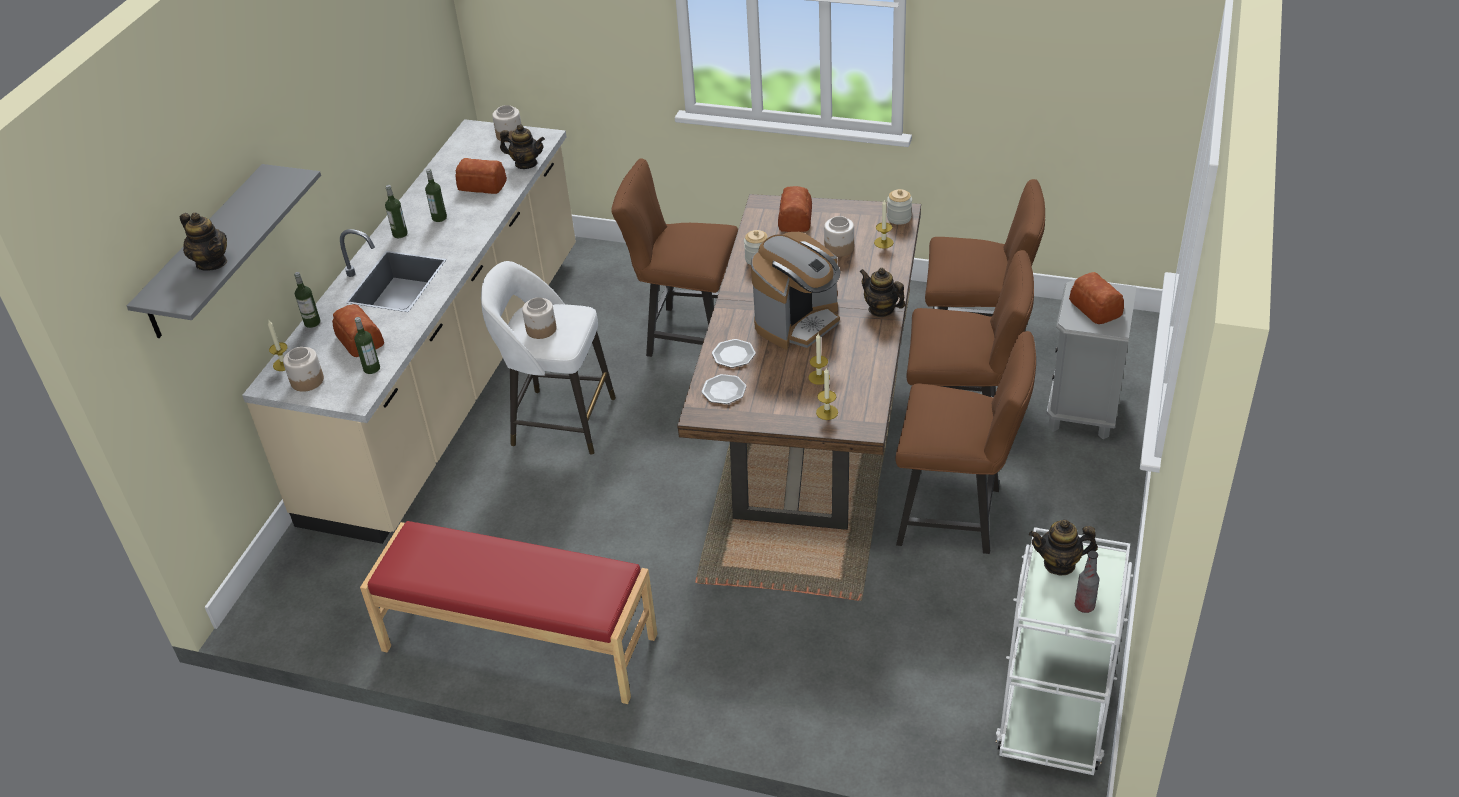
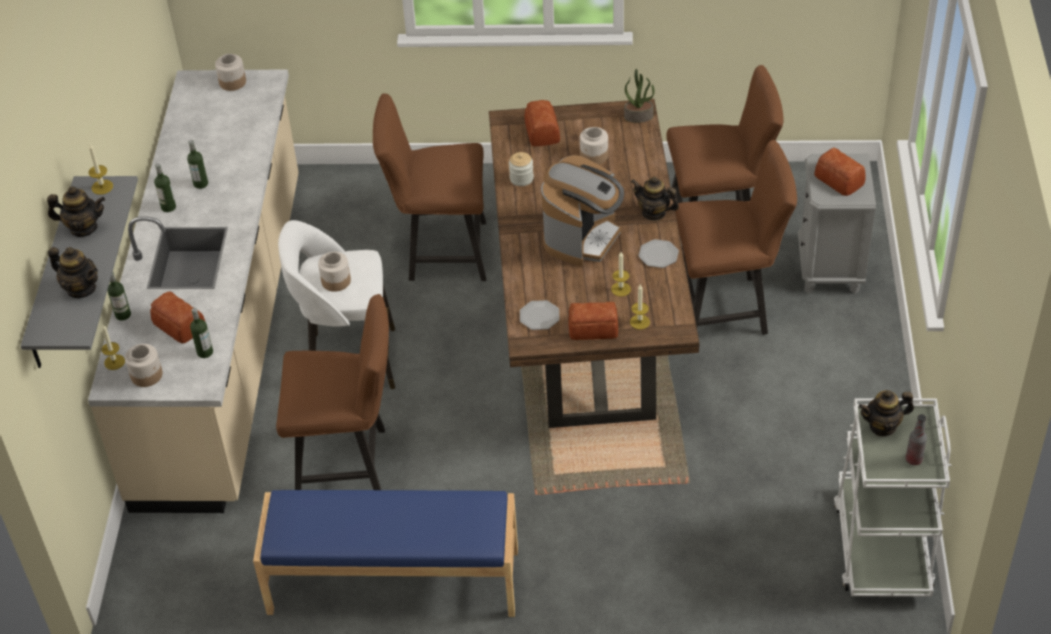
camera: 15 degrees left, 5 degrees up
red bench [360,521,657,704] -> blue bench [253,490,518,617]
bread [455,158,507,194] -> bread moved to [569,302,618,340]
teapot [500,124,545,169] -> teapot moved to [47,186,105,237]
plate [712,339,756,368] -> plate moved to [638,239,679,268]
candle [874,199,894,249] -> candle moved to [88,144,113,195]
jar [887,189,912,225] -> potted plant [624,69,655,123]
brown chair [896,331,1036,554] -> brown chair moved to [276,294,389,490]

